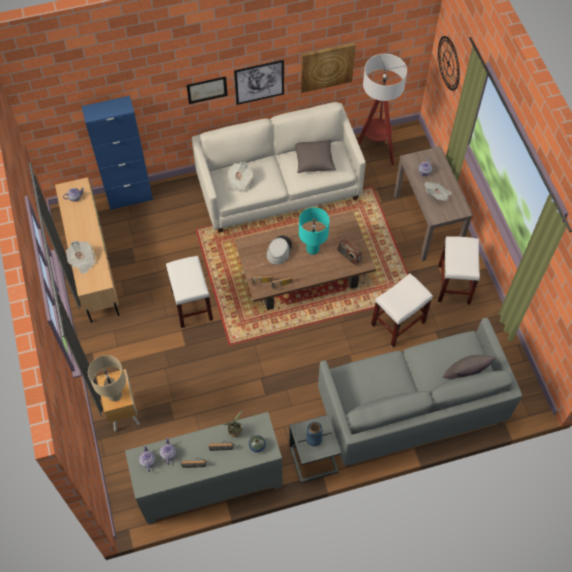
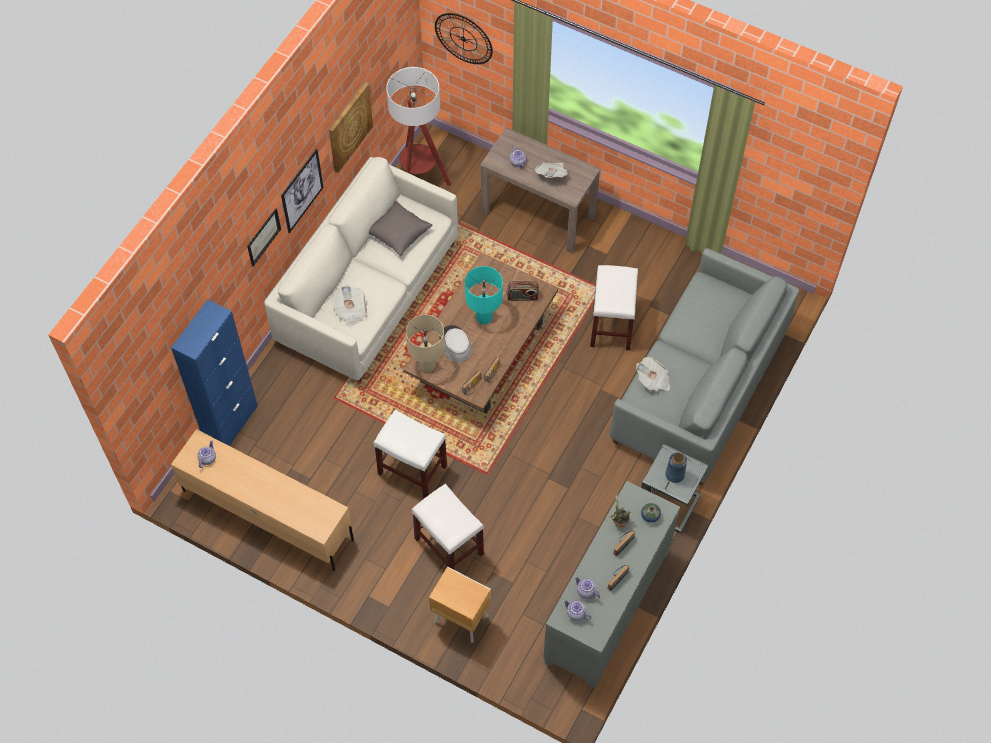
camera: 45 degrees left, 0 degrees up
newspaper [66,240,96,274] -> newspaper moved to [636,357,670,392]
beige table lamp [88,355,126,401] -> beige table lamp moved to [406,315,445,372]
white stool [438,236,480,304] -> white stool moved to [412,484,484,570]
grey pillow [442,355,496,379] -> none

